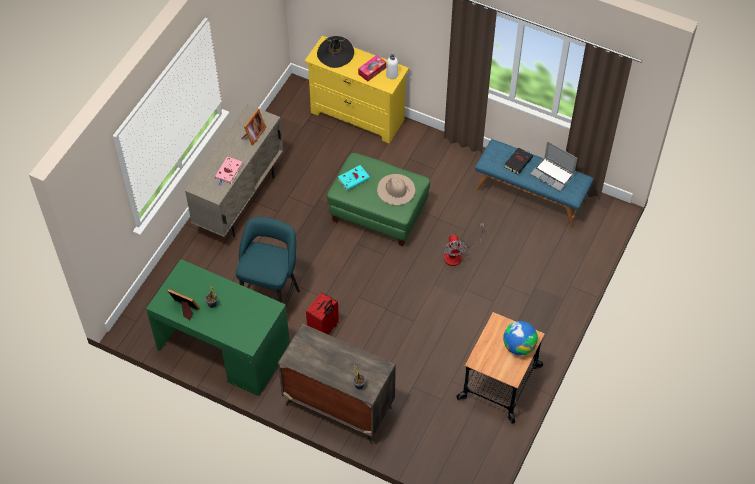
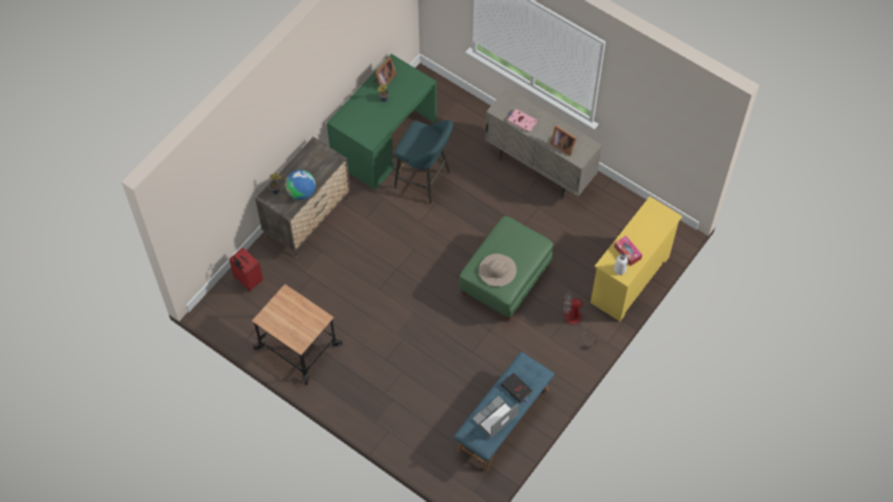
camera: 100 degrees right, 5 degrees up
red suitcase [306,292,339,334] -> red suitcase moved to [229,248,263,291]
black hat [317,36,354,68] -> none
turquoise book [338,165,370,190] -> none
fan [443,223,484,266] -> fan moved to [564,292,600,346]
globe [503,321,538,355] -> globe moved to [285,170,316,200]

